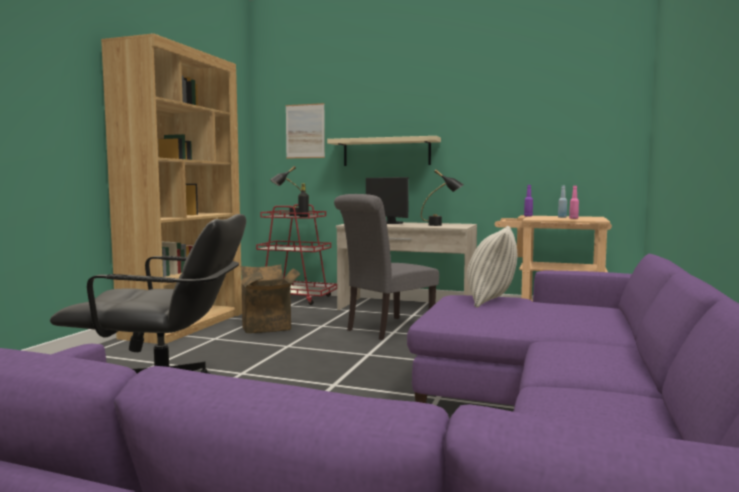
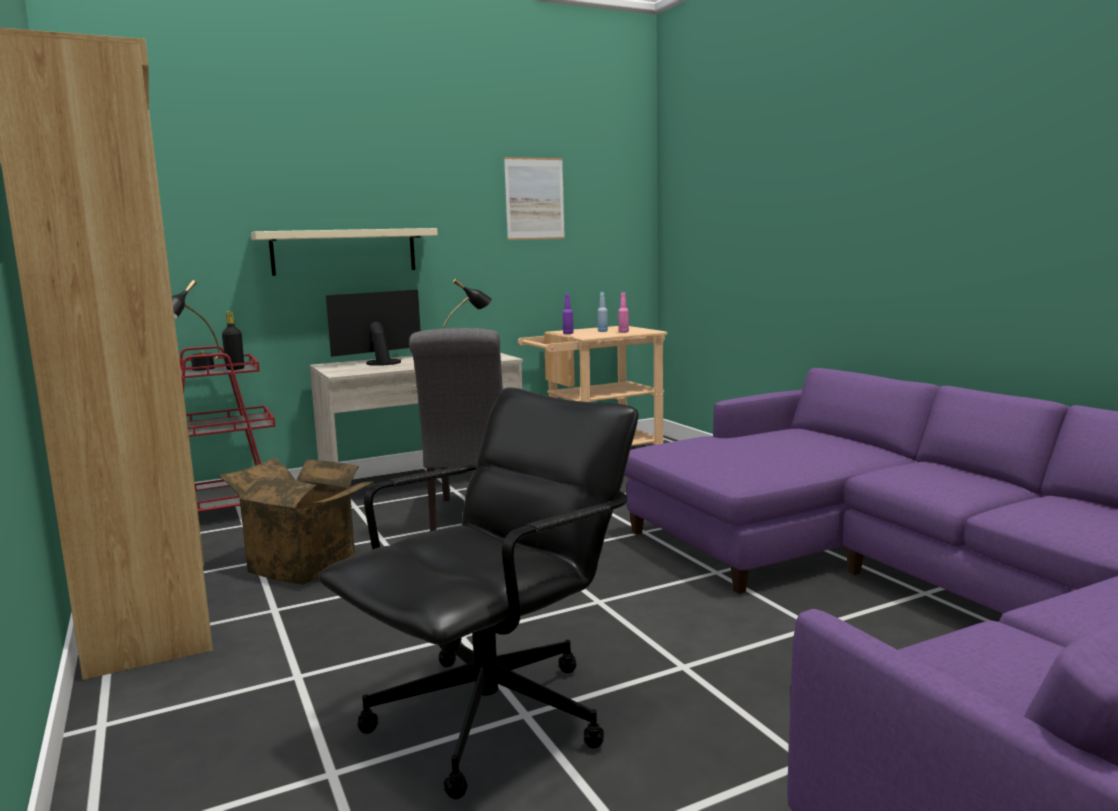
camera: 45 degrees left, 5 degrees up
picture [285,103,325,159] -> picture moved to [504,157,565,240]
monitor [366,177,409,224] -> monitor turned 135 degrees clockwise [326,290,421,366]
pillow [467,226,517,307] -> none

